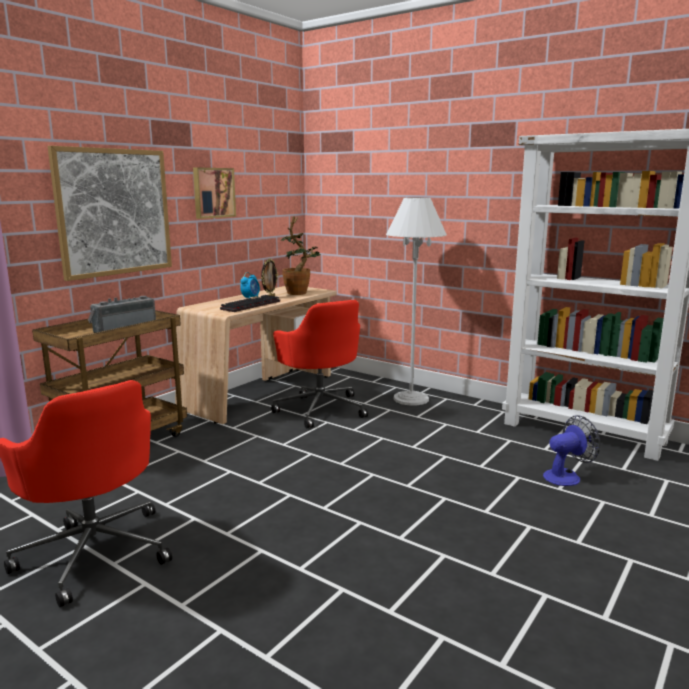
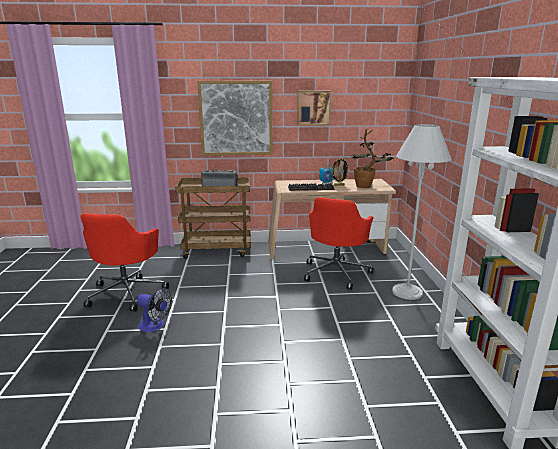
camera: 50 degrees right, 5 degrees up
fan [543,415,600,486] -> fan moved to [137,288,172,332]

